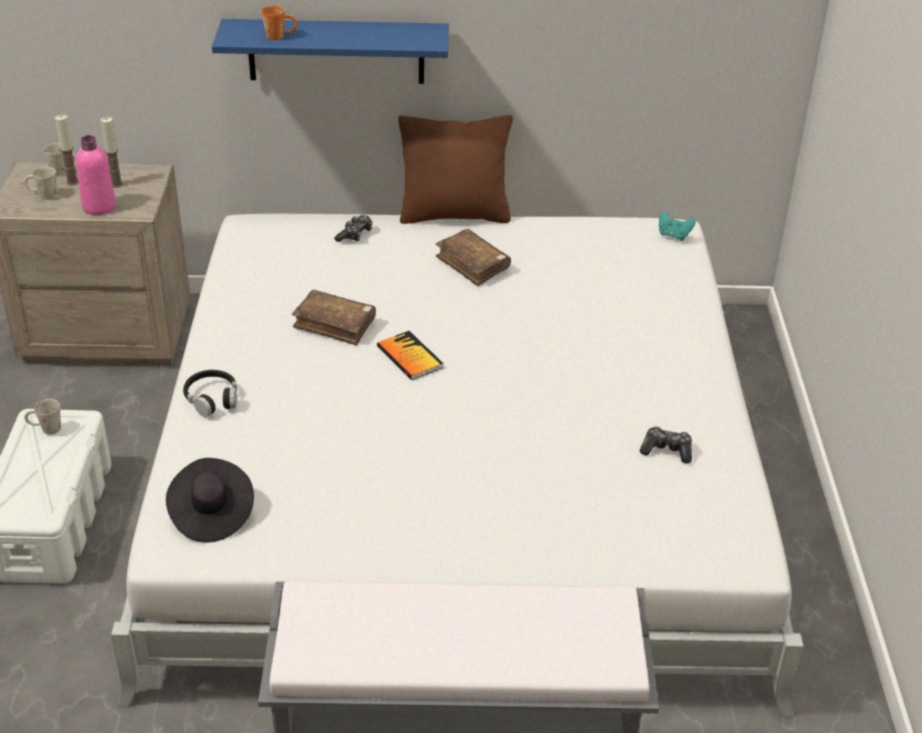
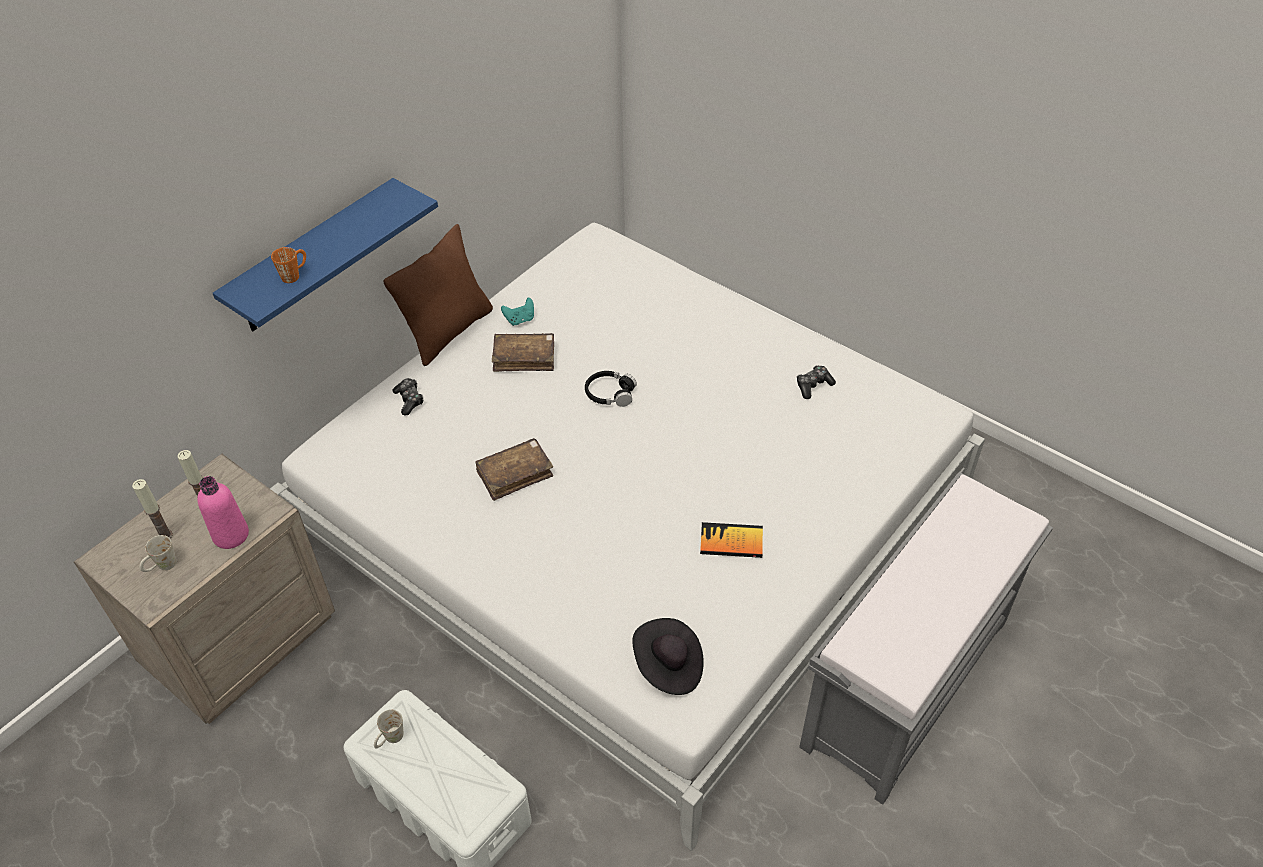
camera: 50 degrees left, 10 degrees up
white mug [43,143,77,175] -> none
black headphones [183,370,237,417] -> black headphones moved to [585,371,637,407]
book [377,331,443,380] -> book moved to [700,522,763,558]
turquoise game controller [659,211,696,241] -> turquoise game controller moved to [501,298,534,326]

